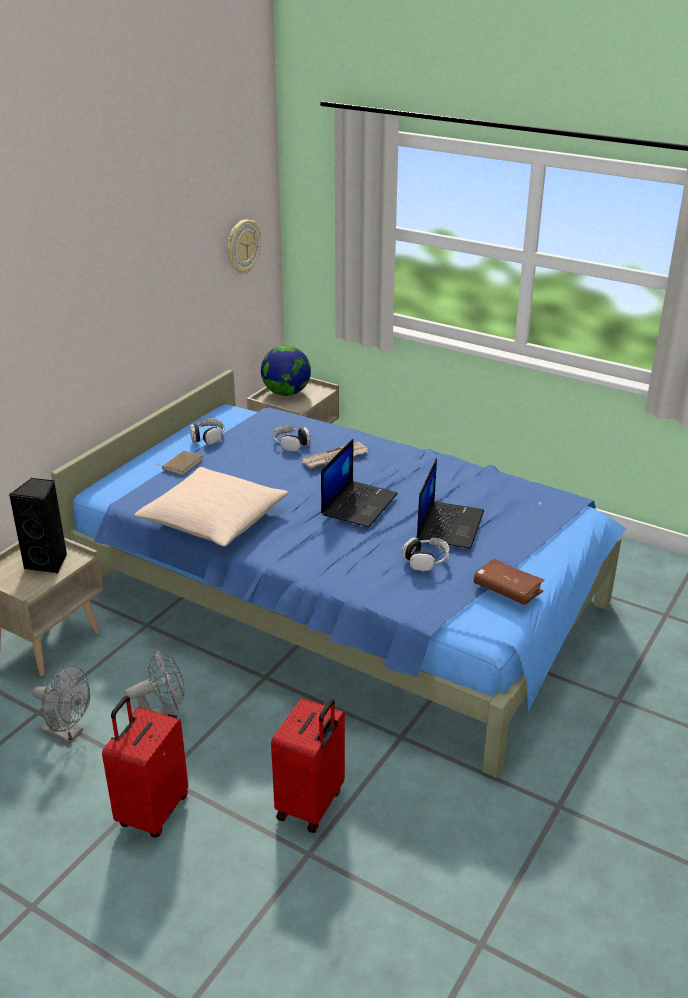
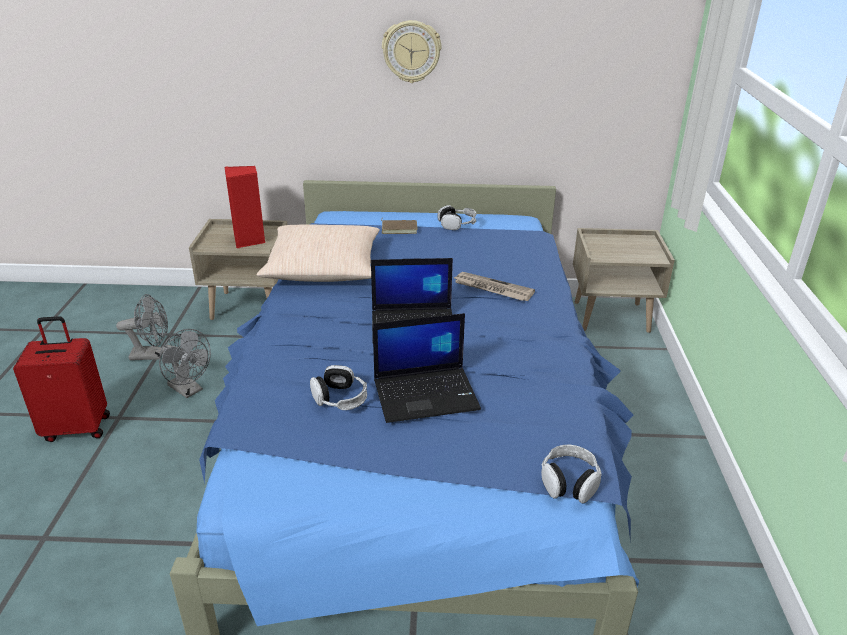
camera: 60 degrees right, 0 degrees up
black speaker [9,478,67,573] -> red speaker [225,166,265,248]
grey fan [32,666,90,744] -> grey fan turned 90 degrees counterclockwise [116,294,168,360]
wall clock [227,219,261,274] -> wall clock moved to [382,20,441,83]
globe [261,346,311,396] -> none
red suitcase [271,698,345,833] -> none
headphones [273,425,311,452] -> headphones moved to [541,445,602,503]
brown book [473,559,545,605] -> none

